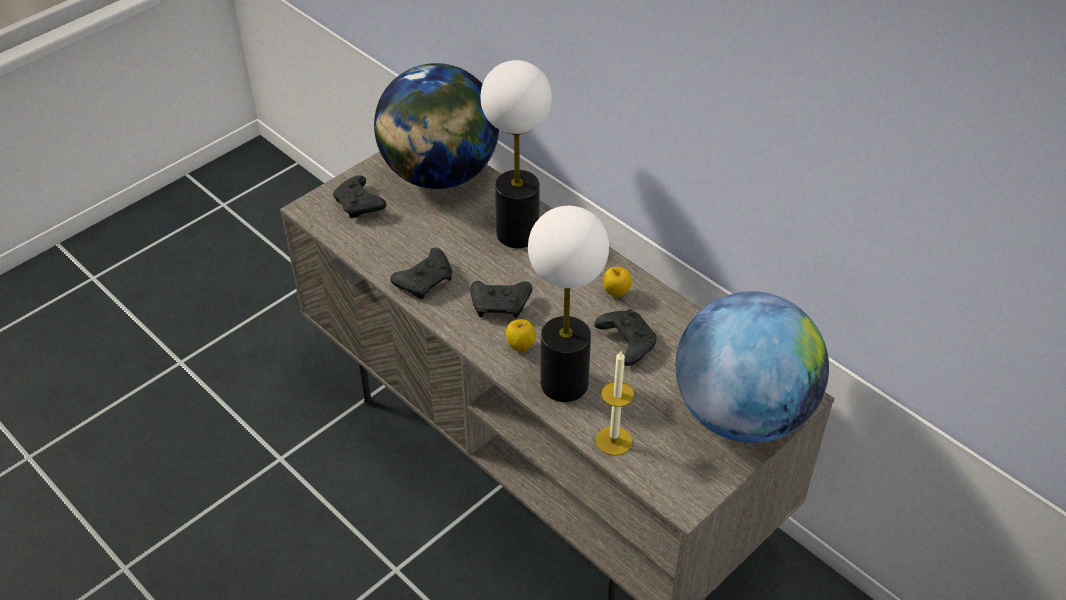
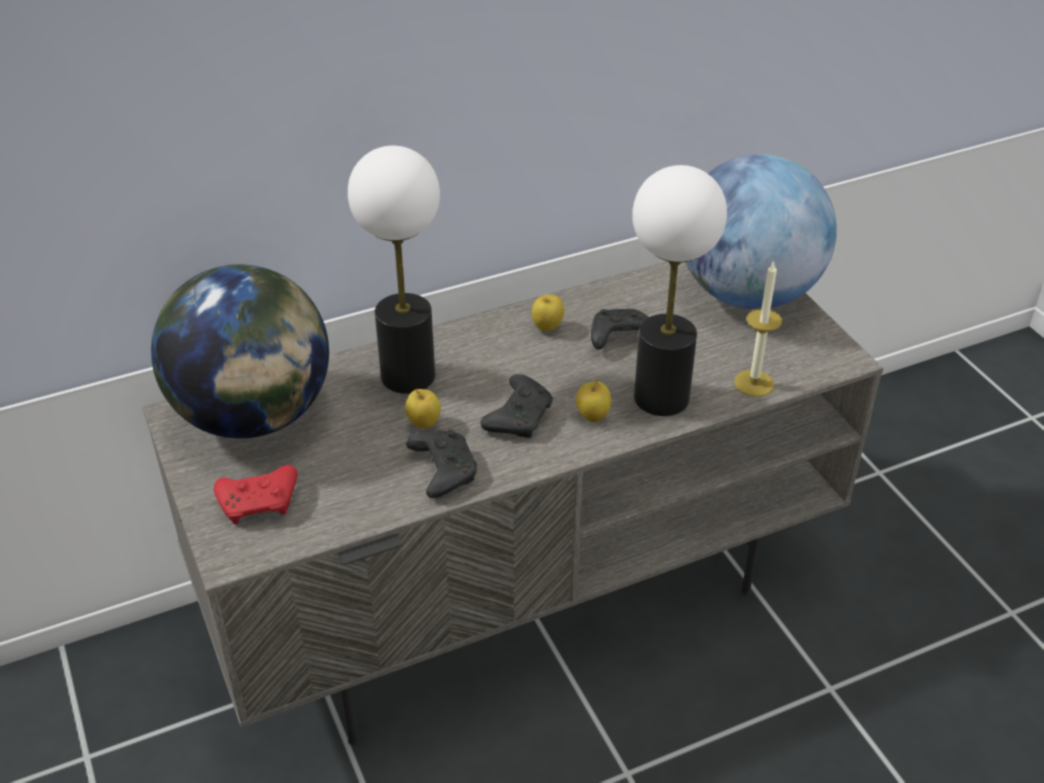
camera: 70 degrees left, 5 degrees down
black game controller [333,175,386,218] -> red game controller [214,465,297,524]
none -> apple [405,388,441,428]

